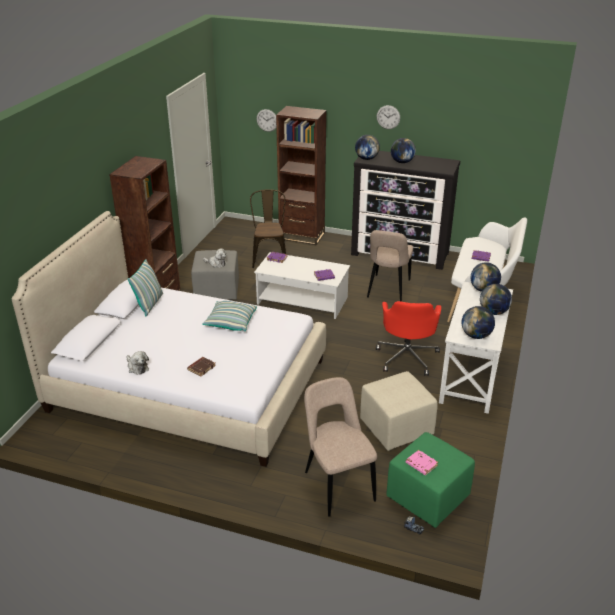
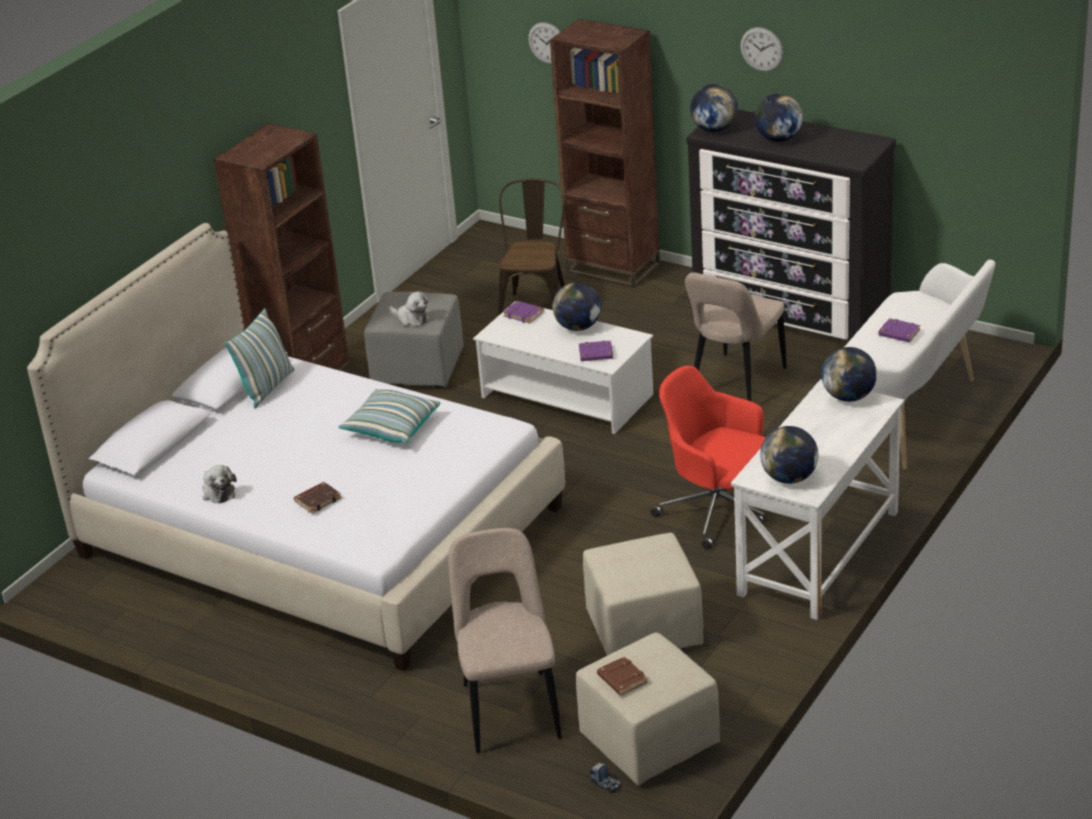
camera: 15 degrees right, 0 degrees up
red office chair [376,301,441,376] -> red office chair turned 105 degrees clockwise [651,365,766,550]
green ottoman [386,432,475,528] -> beige ottoman [576,633,720,785]
pink book [406,450,438,475] -> brown book [597,656,648,695]
globe [480,284,512,315] -> globe moved to [553,282,601,331]

